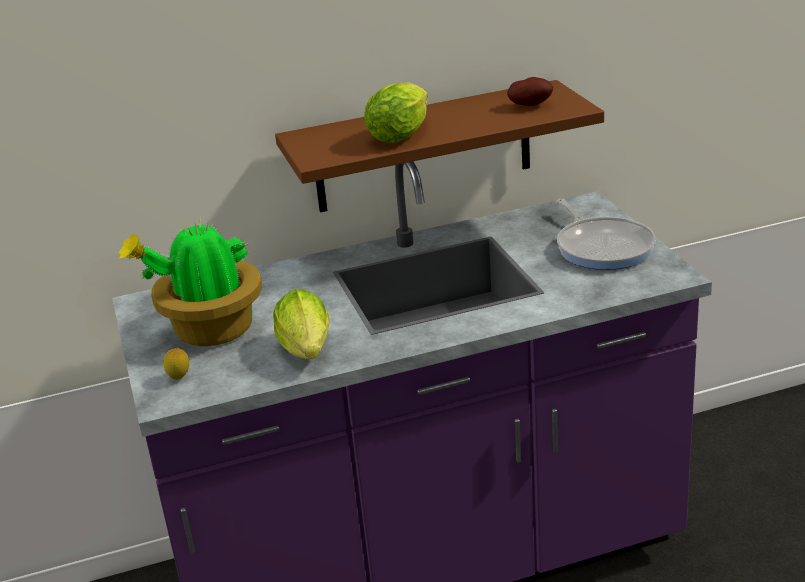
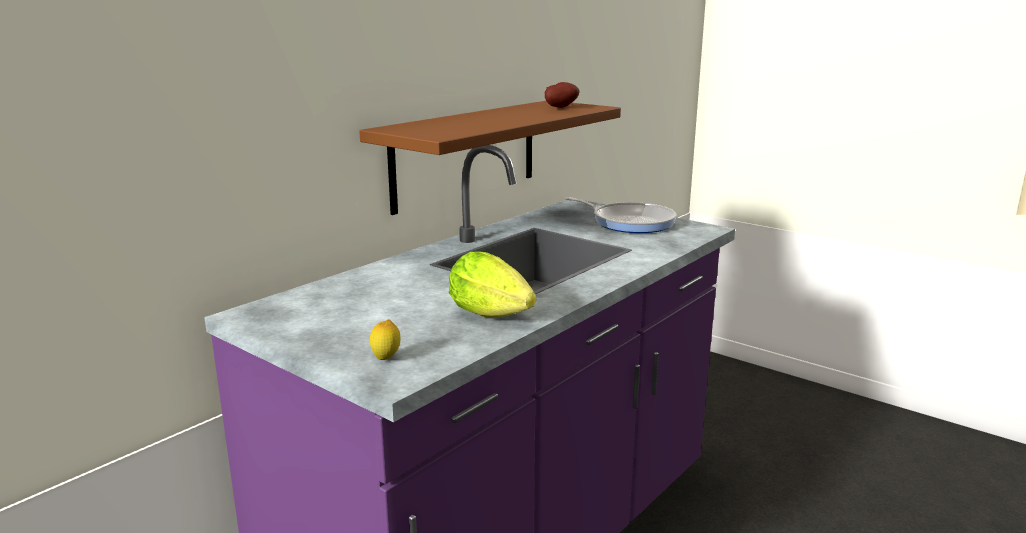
camera: 35 degrees left, 10 degrees down
potted plant [119,213,262,346] -> none
lettuce [364,82,428,143] -> none

